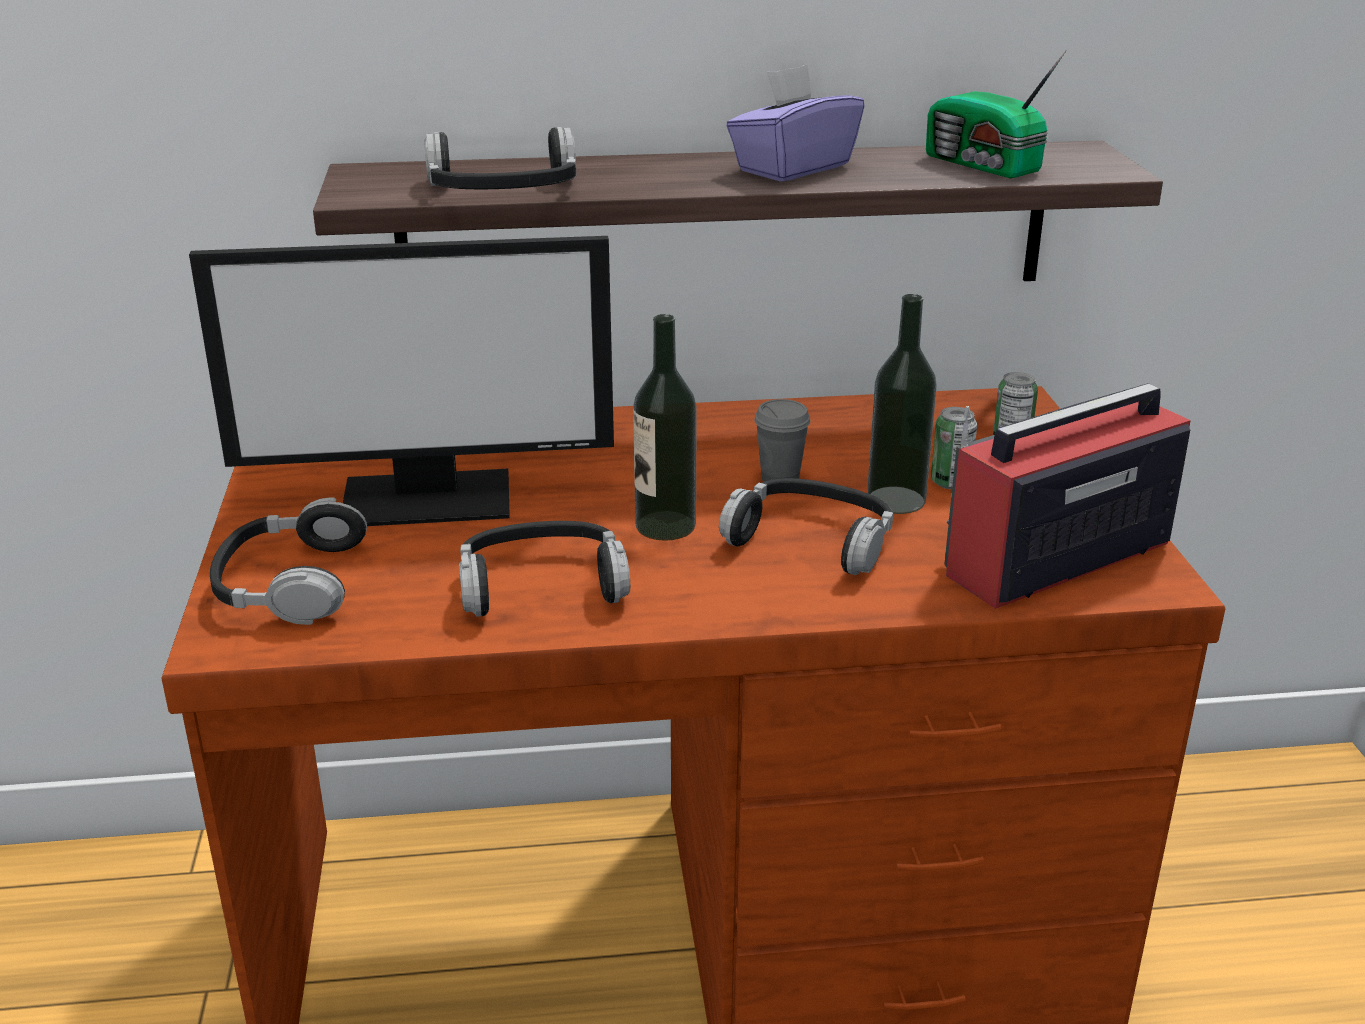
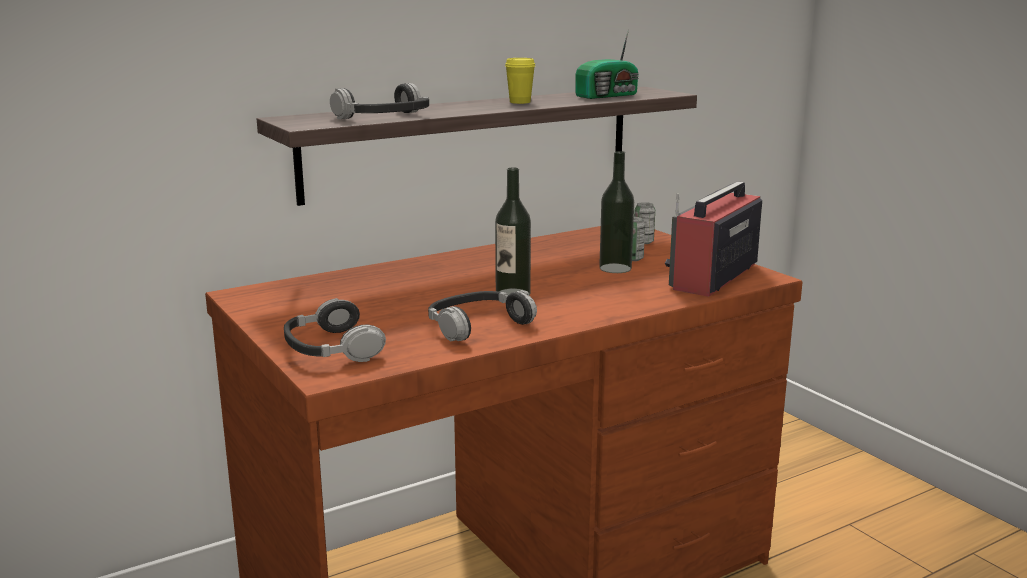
camera: 25 degrees left, 10 degrees down
monitor [189,236,614,526] -> none
headphones [719,478,893,575] -> none
purple tissue box [726,64,865,182] -> yellow cup [505,58,535,104]
grey cup [754,399,810,482] -> none
radio [926,50,1066,179] -> radio turned 60 degrees counterclockwise [575,29,639,99]

